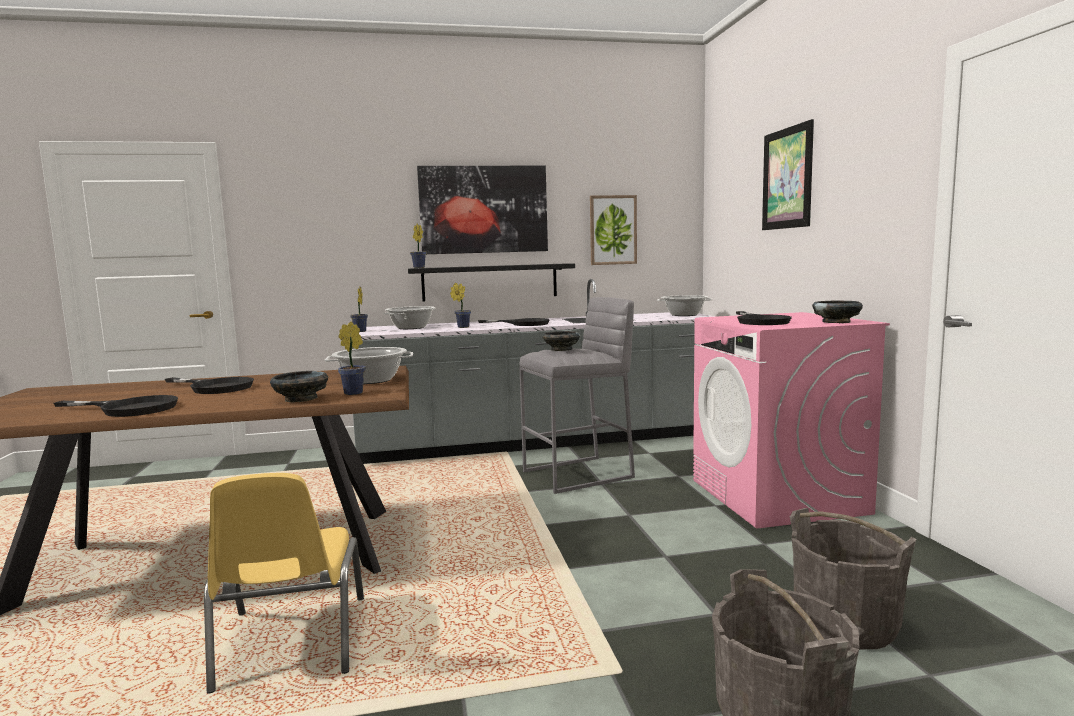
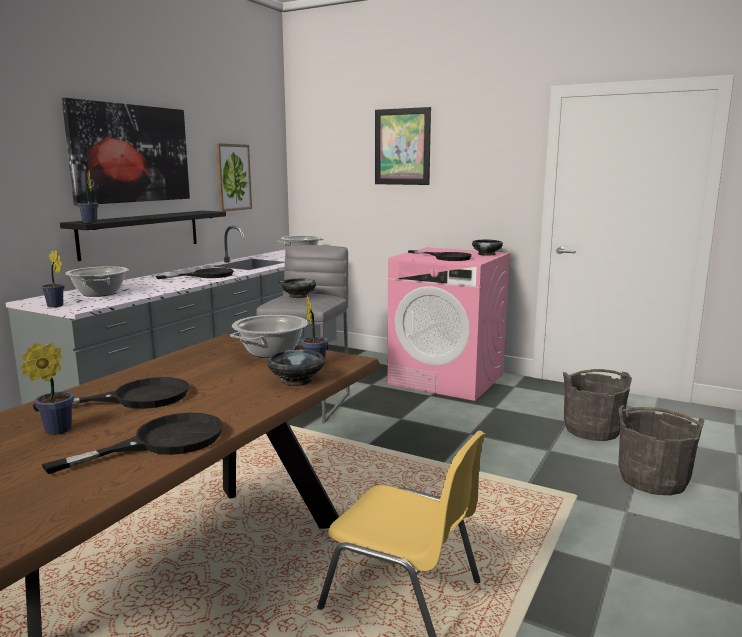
camera: 50 degrees left, 5 degrees up
potted plant [450,283,471,328] -> potted plant moved to [21,343,74,435]

